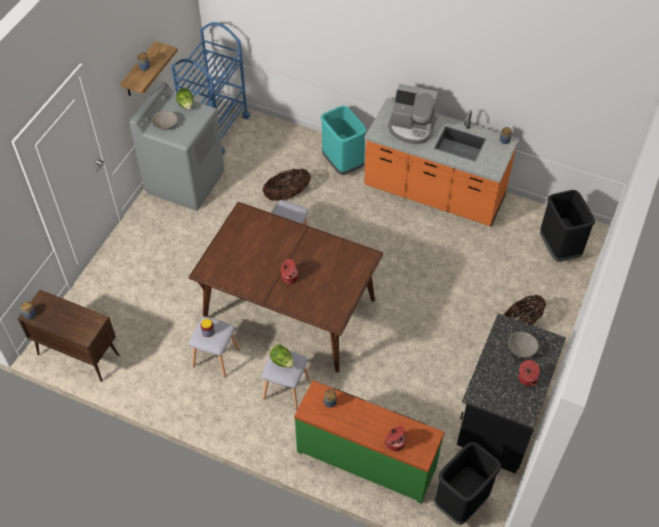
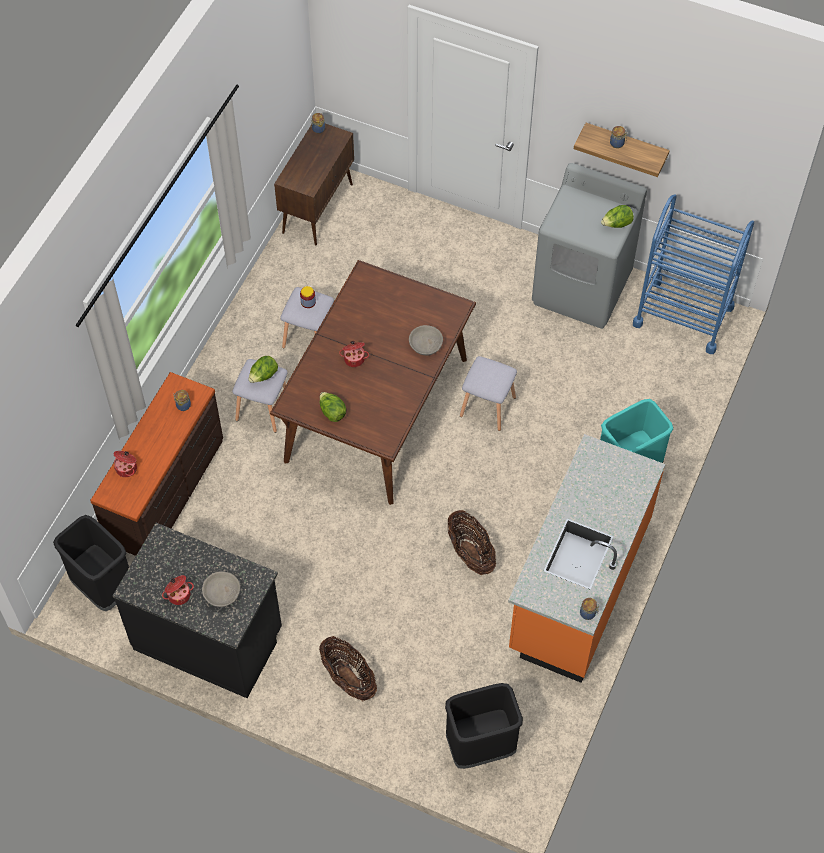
camera: 90 degrees right, 5 degrees up
grey bowl [152,111,178,130] -> grey bowl moved to [409,325,443,355]
basket [263,169,311,201] -> basket moved to [448,510,496,575]
green dresser [294,380,445,504] -> brown dresser [90,372,223,556]
coffee machine [388,84,438,144] -> none
none -> lettuce [320,392,346,422]

